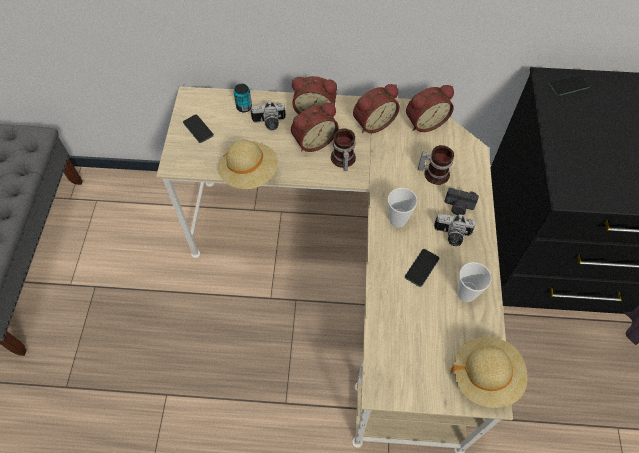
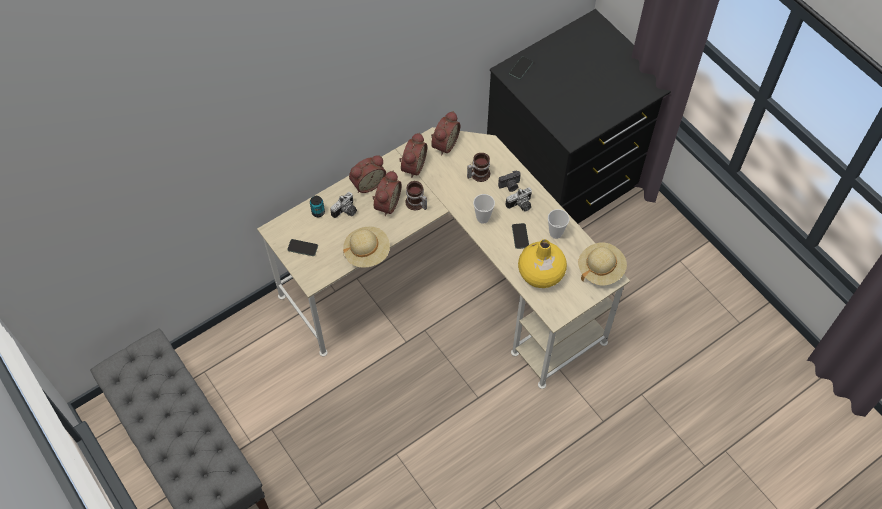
camera: 40 degrees left, 0 degrees up
none -> yellow vase [518,239,567,288]

